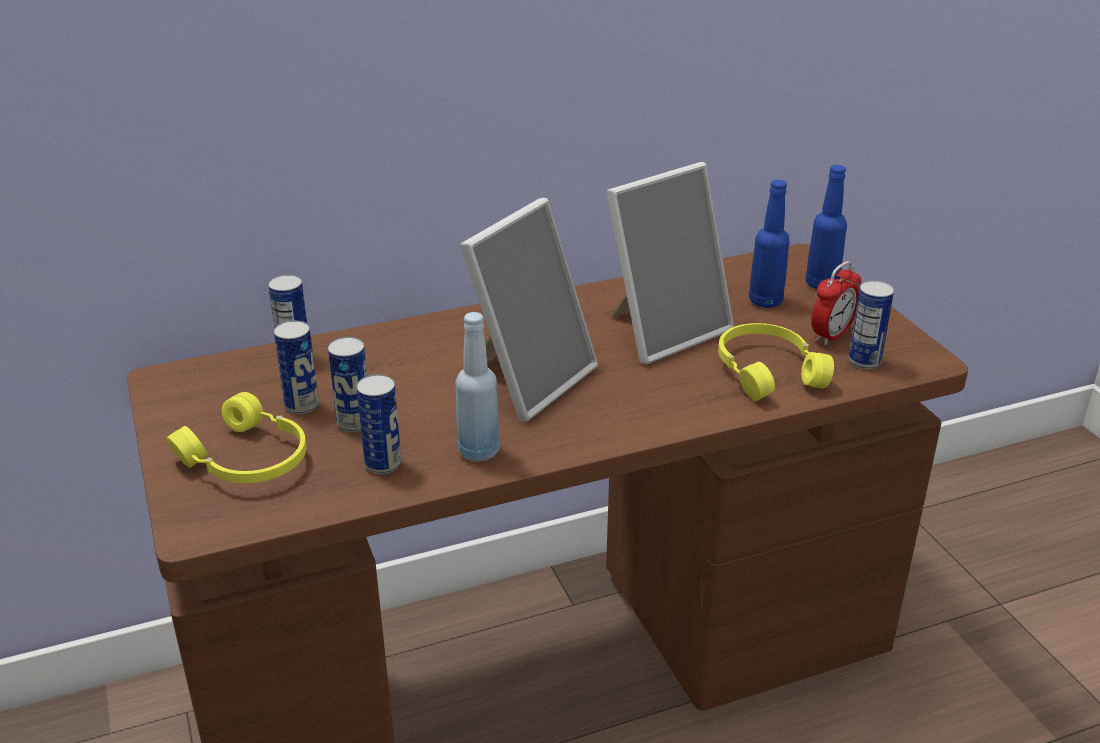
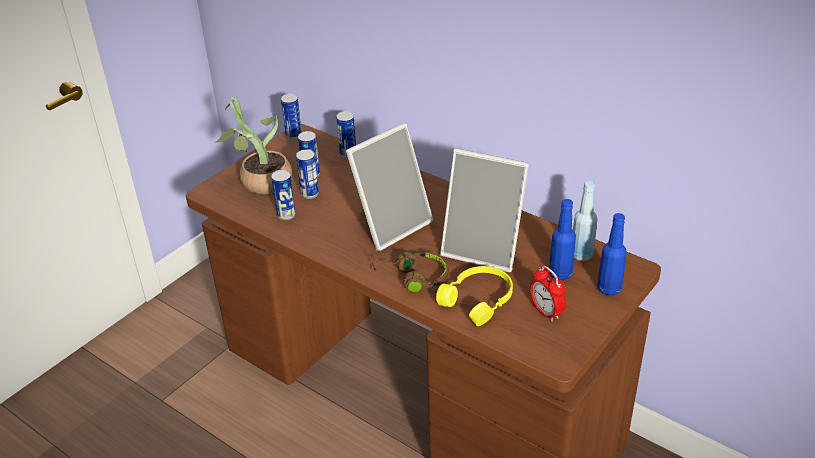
camera: 60 degrees right, 5 degrees up
yellow headphones [167,392,306,483] -> potted plant [216,97,292,194]
blue bottle [455,312,499,462] -> blue bottle moved to [573,181,597,261]
picture frame [460,198,598,422] -> picture frame turned 45 degrees counterclockwise [346,123,433,251]
alarm clock [811,261,862,346] -> alarm clock turned 45 degrees clockwise [530,266,566,322]
can [849,280,894,370] -> can moved to [281,94,302,139]
none -> brown headphones [371,251,448,293]

